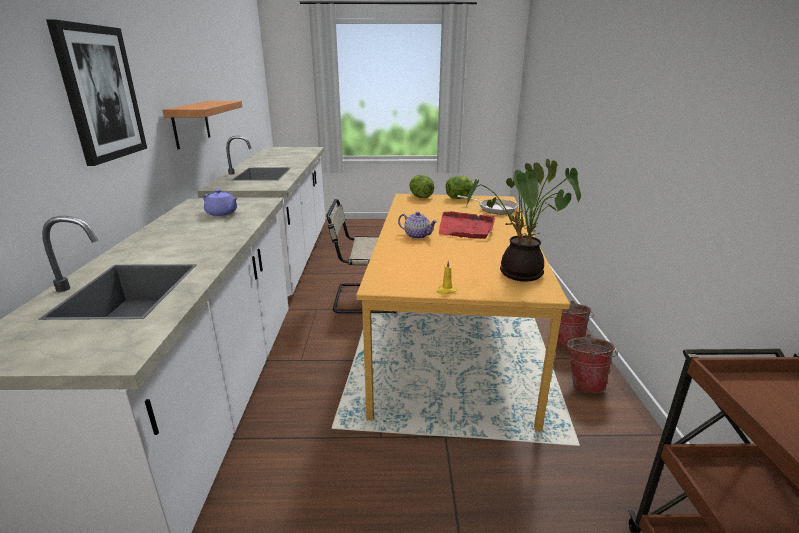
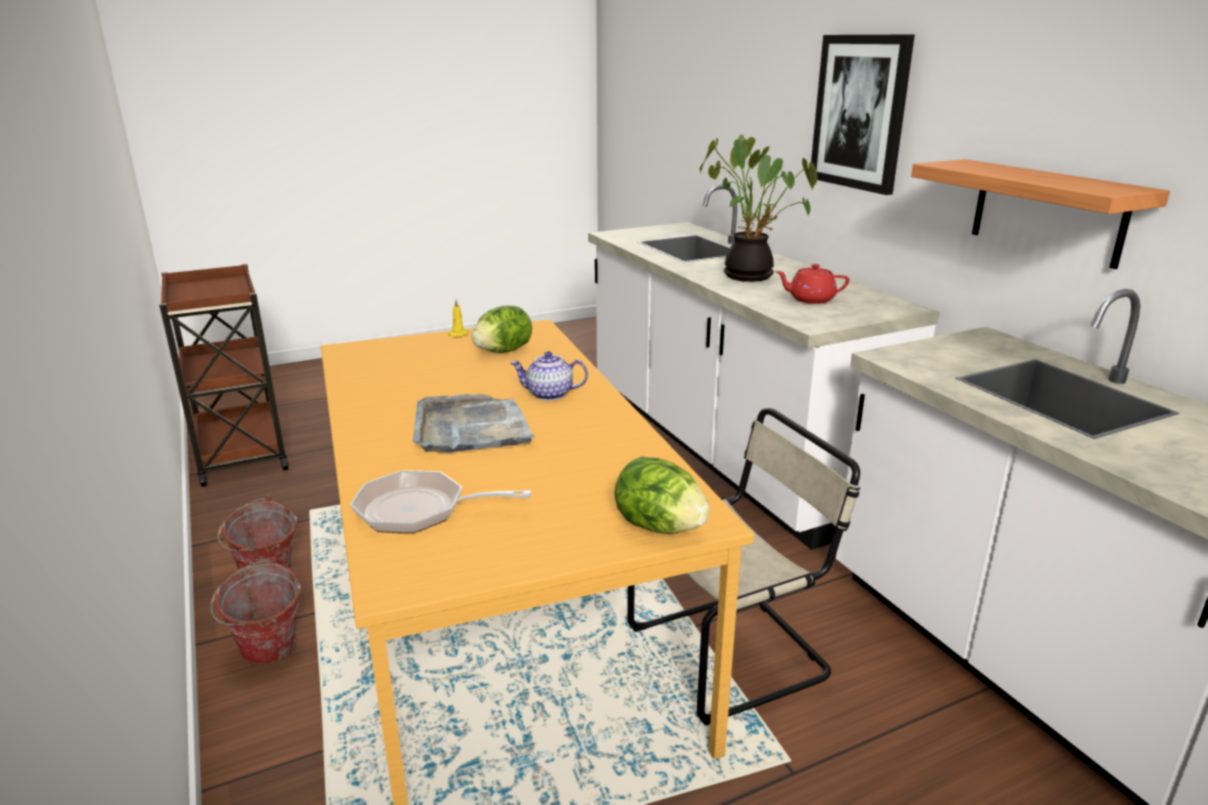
camera: 155 degrees right, 0 degrees up
purple teapot [203,189,238,216] -> red teapot [775,264,850,304]
red tray [439,211,495,239] -> grey tray [413,394,536,453]
lettuce [446,176,476,199] -> lettuce moved to [471,306,532,353]
potted plant [467,159,581,282] -> potted plant moved to [700,135,817,282]

